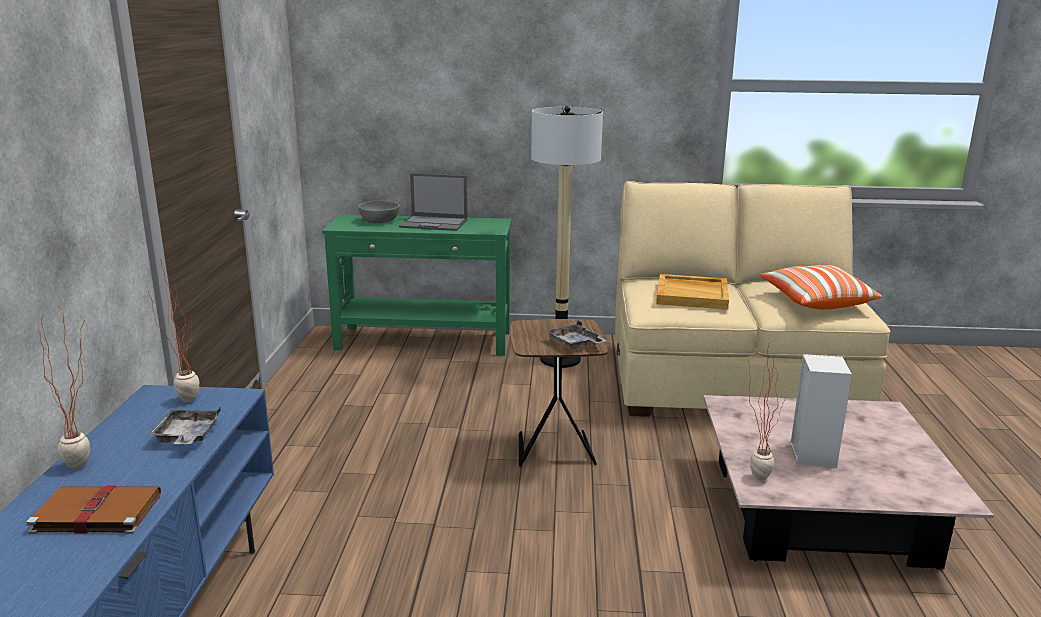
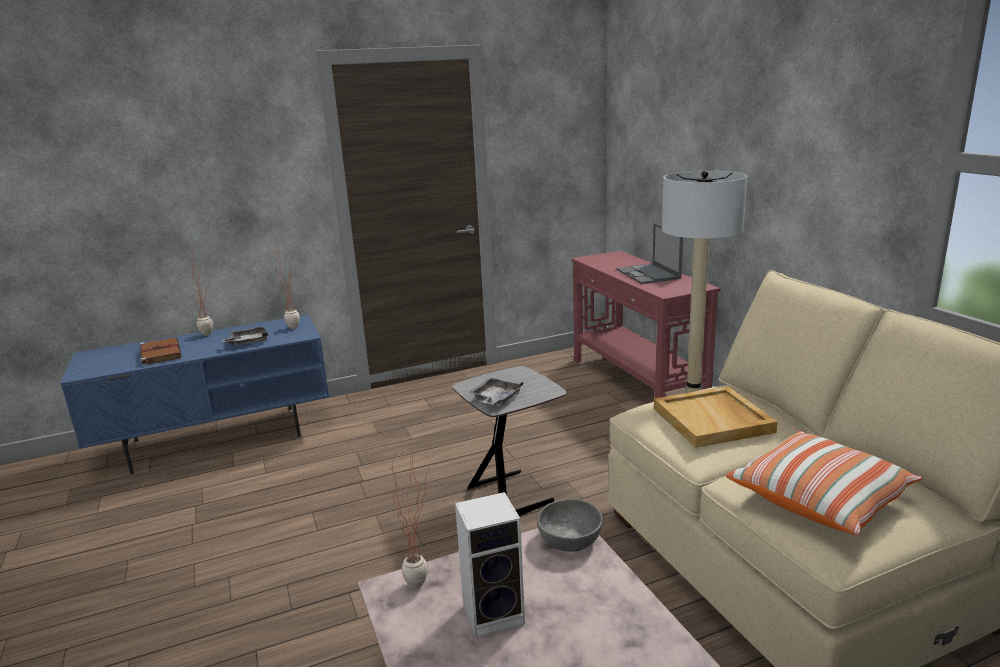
camera: 65 degrees right, 0 degrees up
green console table [322,215,512,356] -> red console table [571,251,720,398]
grey bowl [359,200,400,223] -> grey bowl moved to [537,499,603,552]
brown side table [510,319,608,467] -> grey side table [452,366,567,516]

